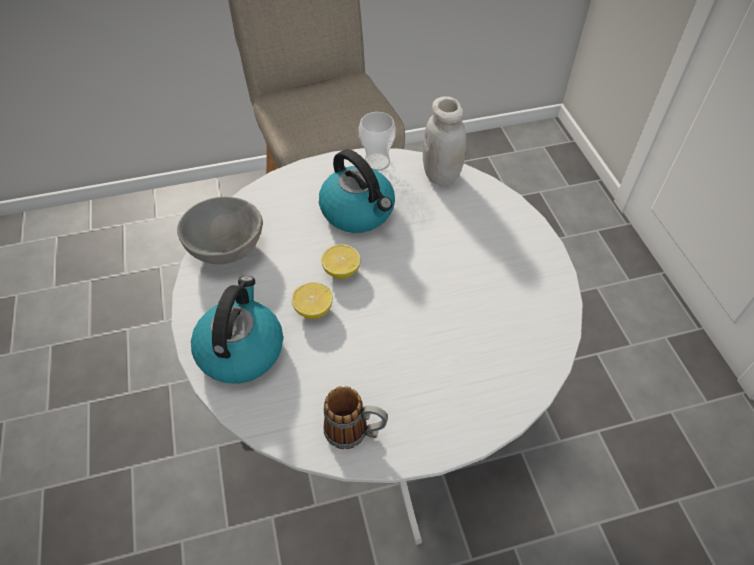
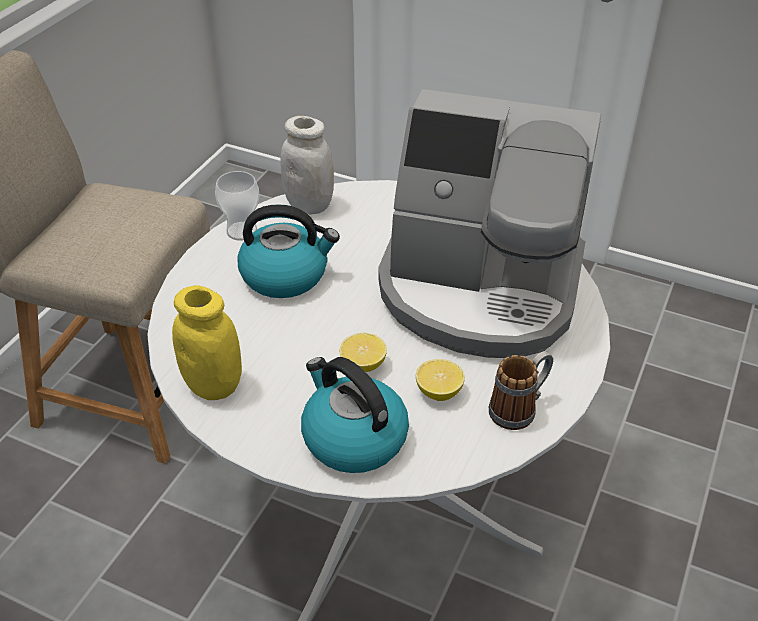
camera: 50 degrees left, 10 degrees down
grey bowl [177,197,263,264] -> yellow jar [172,286,242,400]
lemon [321,244,360,279] -> lemon moved to [416,359,465,401]
none -> coffee machine [378,89,602,358]

